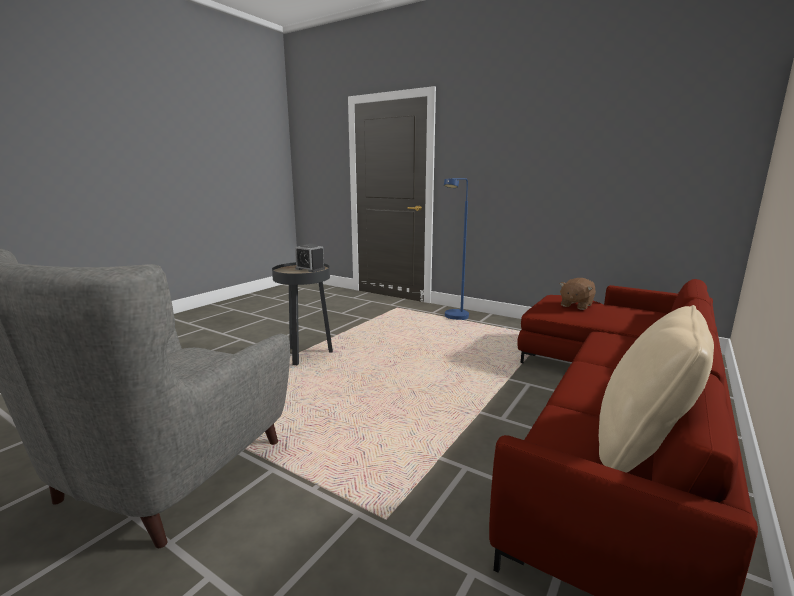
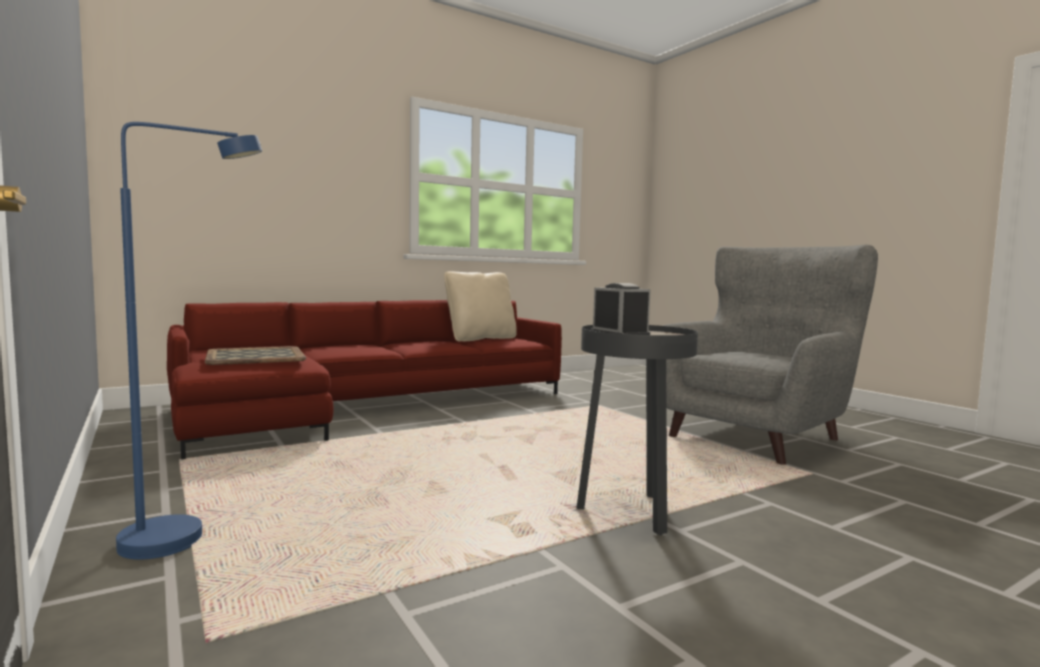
camera: 155 degrees left, 10 degrees down
brown plush toy [559,278,596,310] -> tray [205,346,306,365]

